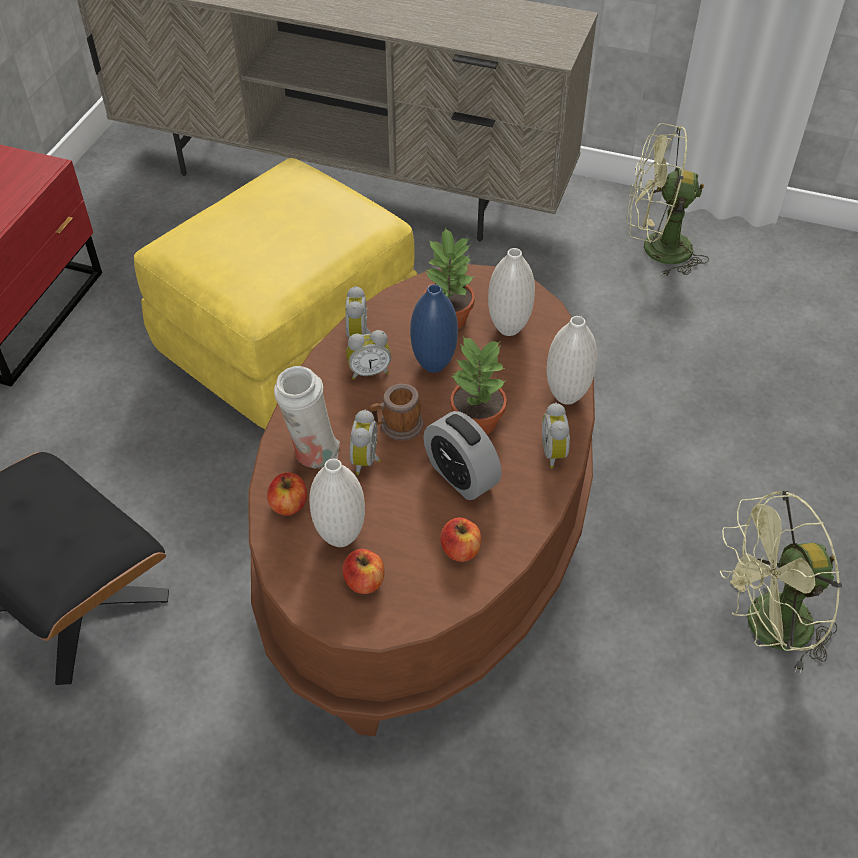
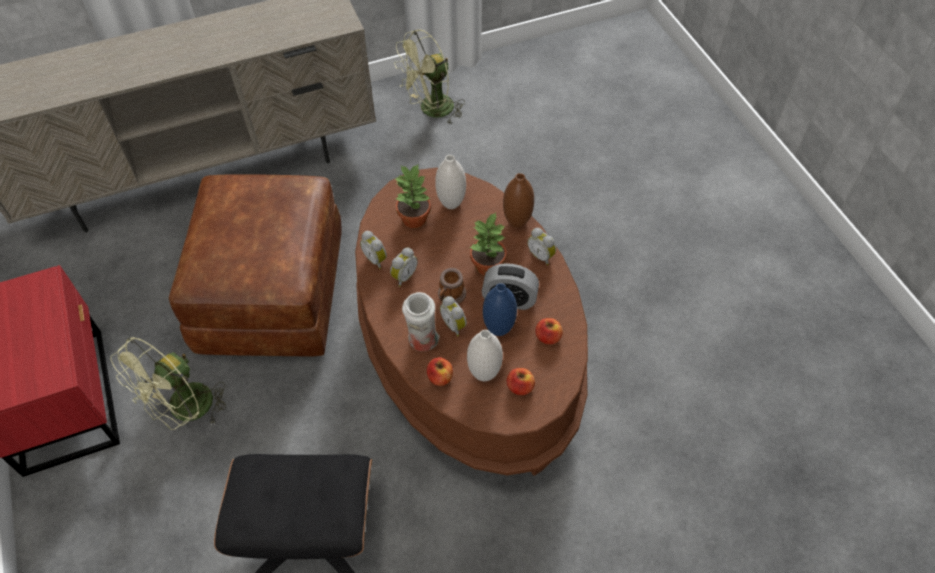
camera: 40 degrees left, 5 degrees up
yellow ottoman [134,158,417,429] -> brown ottoman [169,174,342,356]
blue vase [410,284,458,373] -> blue vase moved to [483,283,517,336]
white vase [547,316,597,405] -> brown vase [503,173,534,228]
green fan [719,491,842,674] -> green fan moved to [110,337,226,430]

